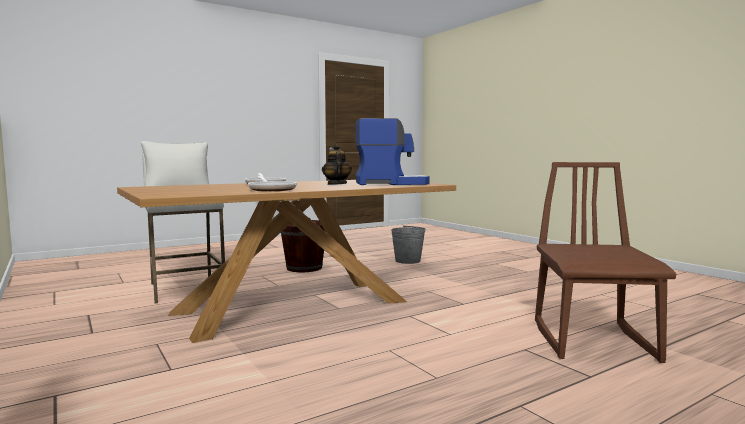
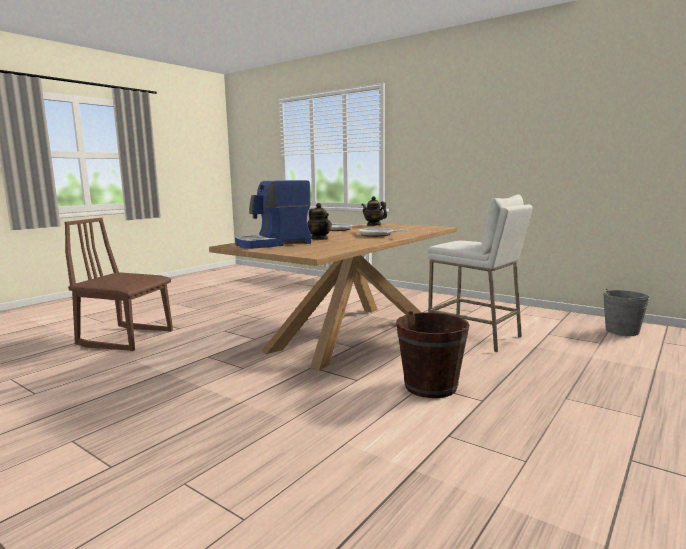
camera: 160 degrees right, 5 degrees up
grey bucket [391,225,426,264] -> grey bucket moved to [603,289,650,336]
brown chair [535,162,677,363] -> brown chair turned 120 degrees clockwise [64,218,173,351]
none -> teapot [361,196,387,226]

